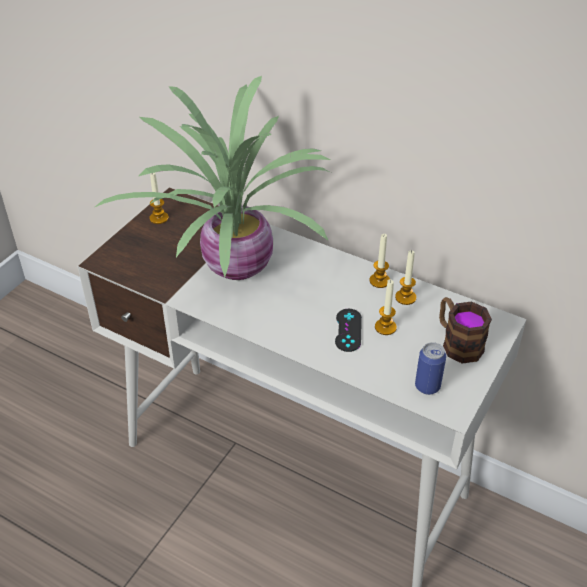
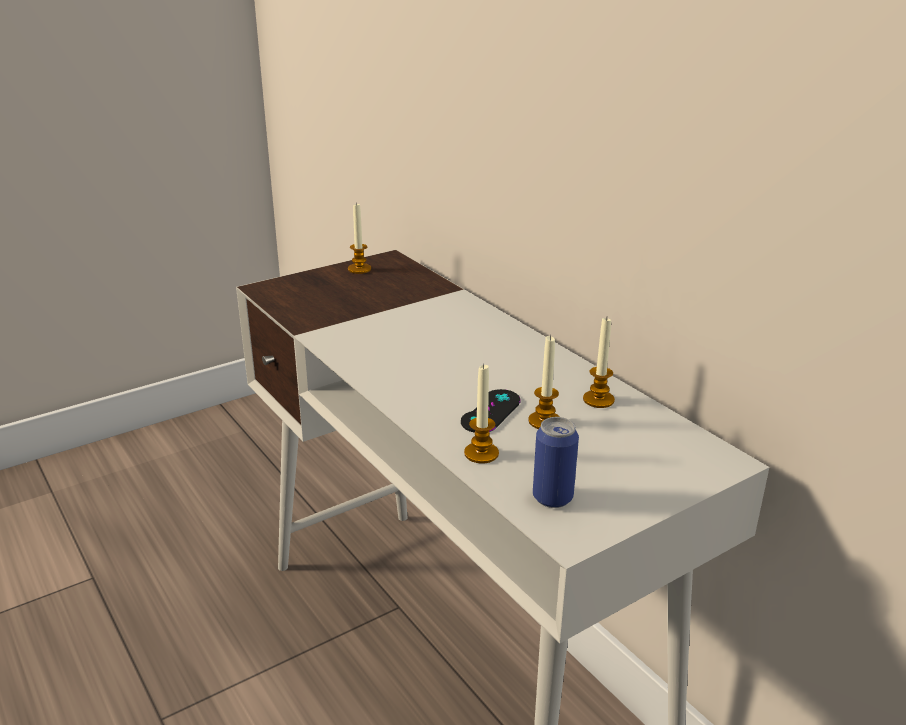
camera: 25 degrees right, 15 degrees down
potted plant [95,76,330,280] -> none
candle [370,234,390,288] -> candle moved to [464,364,499,464]
mug [439,297,492,364] -> none

